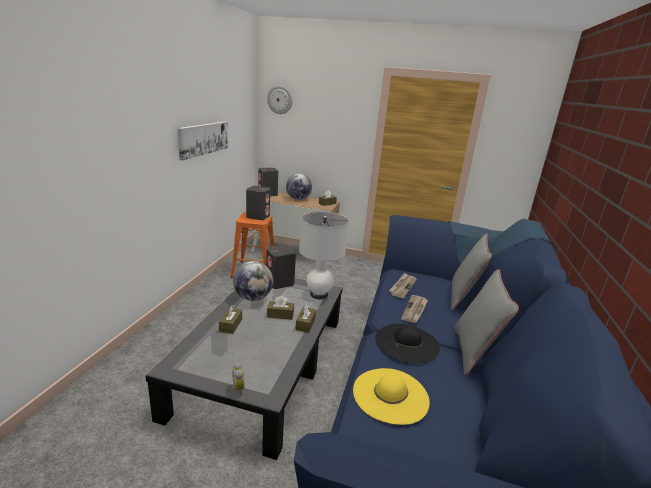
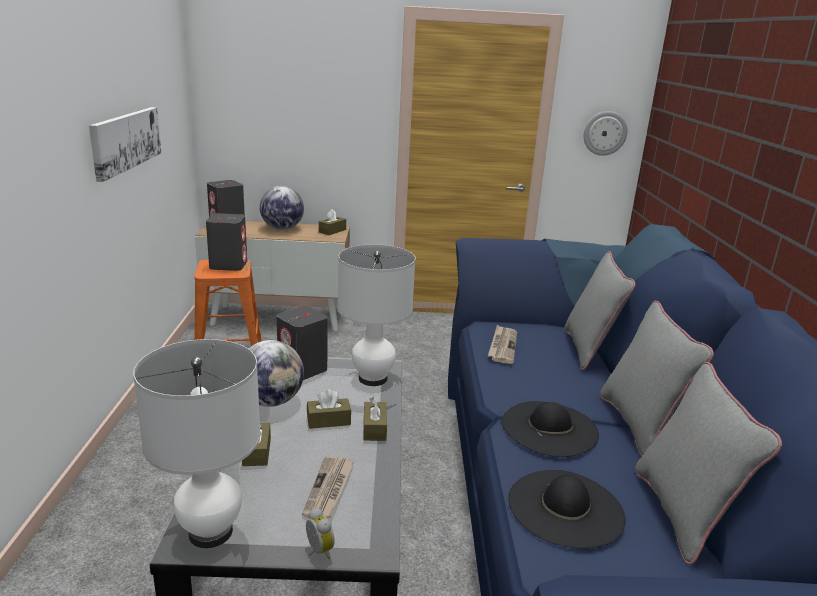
camera: 15 degrees left, 0 degrees up
wall clock [267,86,292,114] -> wall clock moved to [584,111,628,156]
yellow hat [353,368,430,425] -> black hat [508,470,626,548]
newspaper [401,295,428,323] -> newspaper moved to [302,456,354,519]
none -> white table lamp [133,339,261,548]
none -> grey pillow [635,362,782,565]

